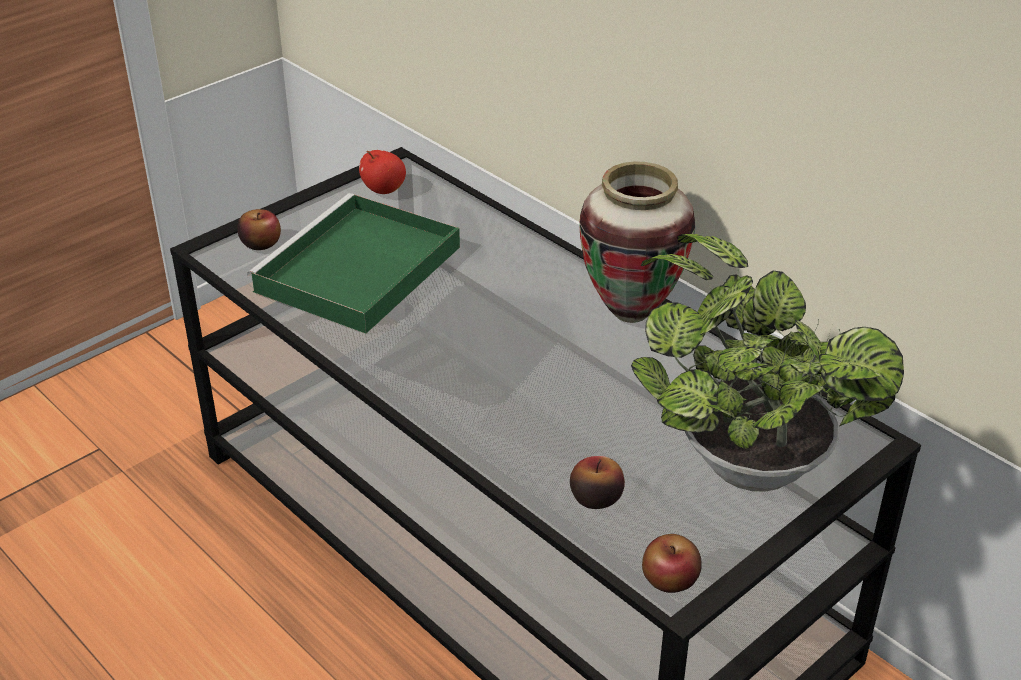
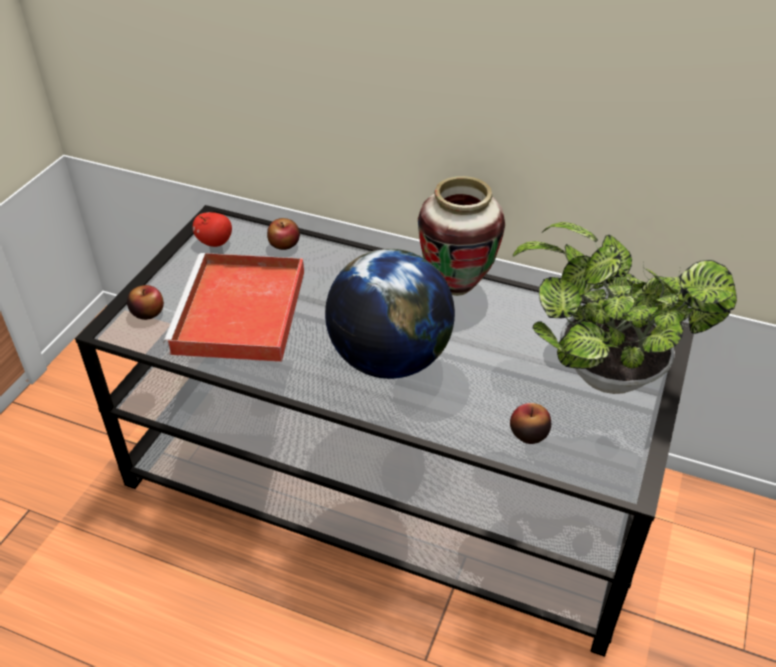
camera: 25 degrees left, 5 degrees up
green tray [247,193,460,334] -> red tray [163,253,304,362]
apple [642,534,702,593] -> apple moved to [267,218,300,250]
none -> globe [325,249,455,379]

